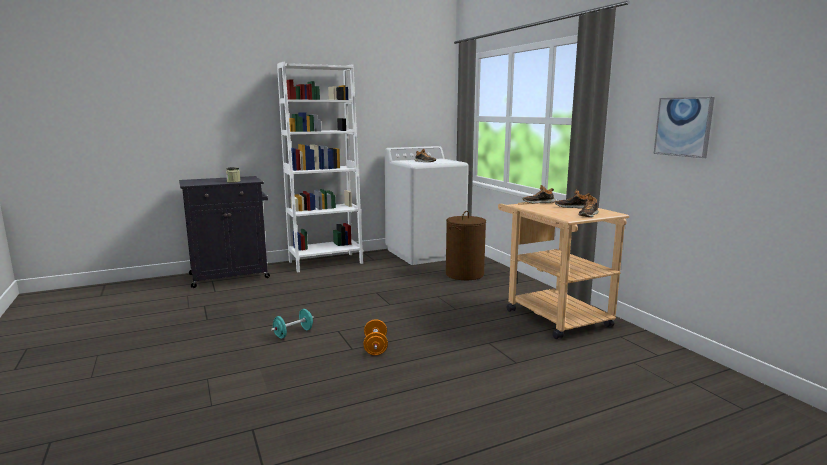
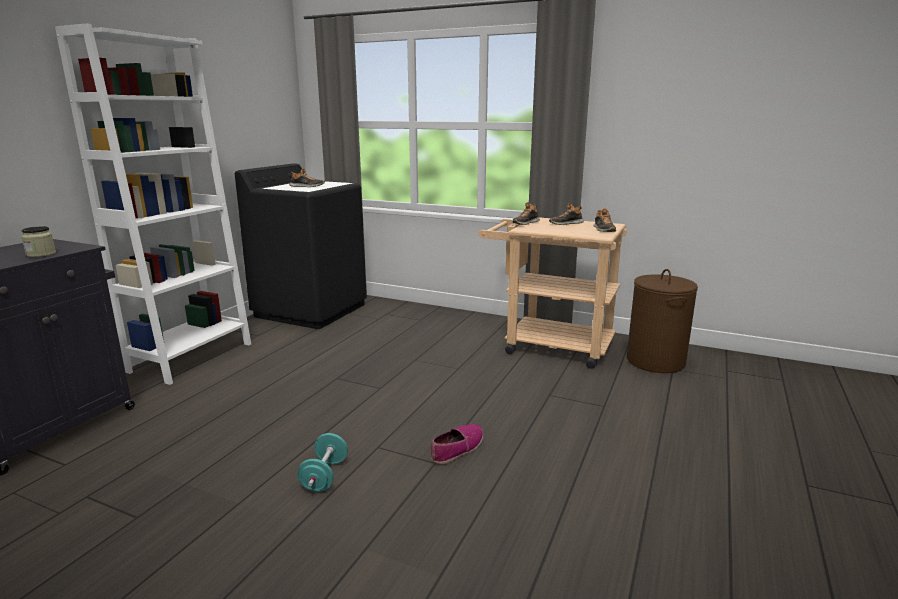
camera: 40 degrees left, 5 degrees up
orange dumbbell [364,319,388,355] -> shoe [431,424,483,464]
white washing machine [385,146,469,265] -> black washing machine [235,163,367,329]
brown laundry basket [446,211,486,280] -> brown laundry basket moved to [627,269,698,373]
picture [654,97,715,158] -> none

